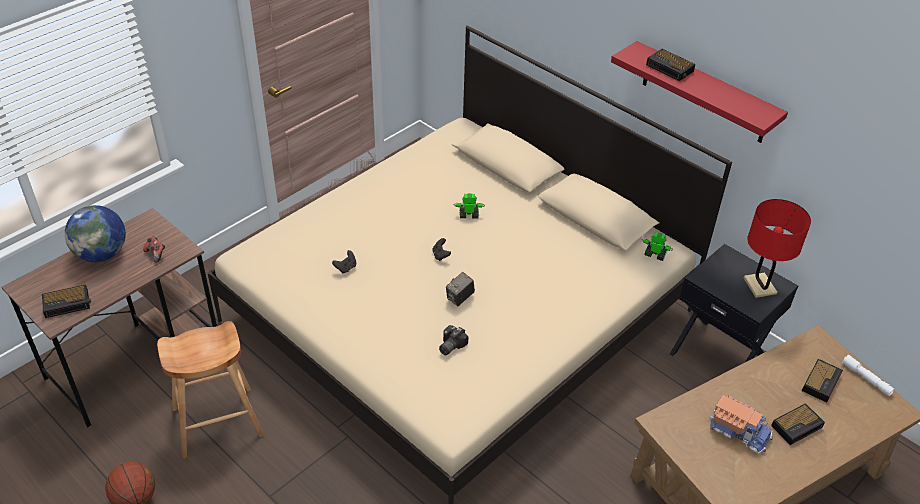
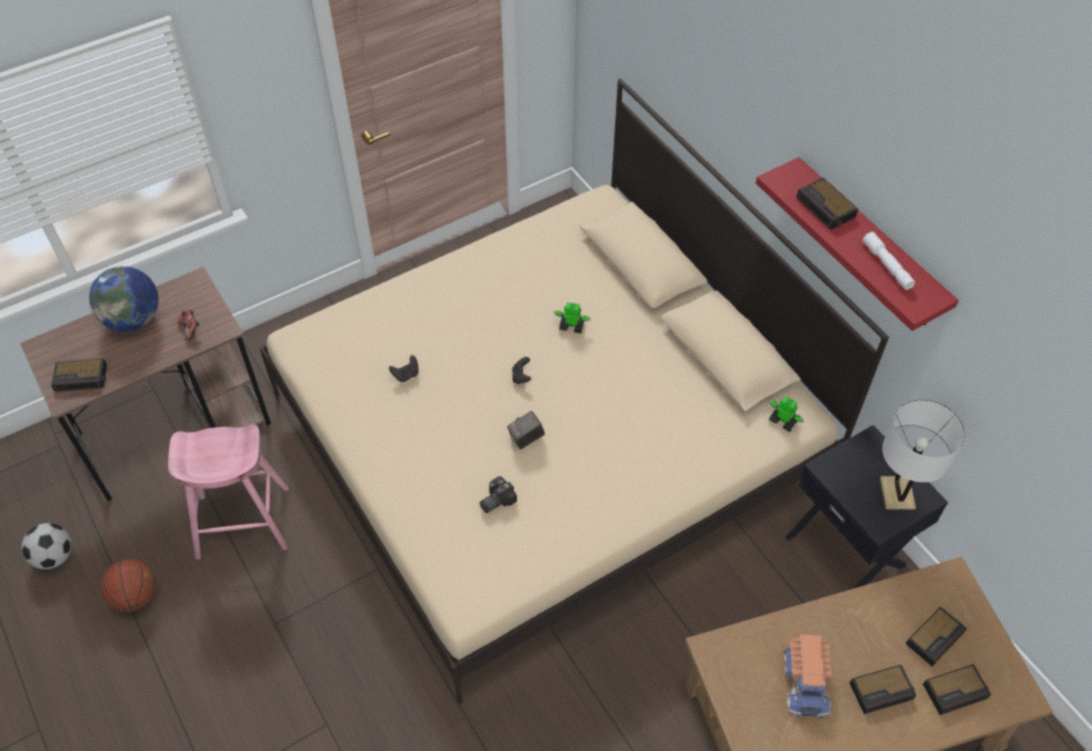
camera: 15 degrees right, 10 degrees up
brown stool [157,321,264,459] -> pink stool [168,424,289,560]
toy truck [709,395,773,453] -> toy truck turned 45 degrees clockwise [784,634,832,719]
red table lamp [744,199,811,298] -> white table lamp [880,399,965,510]
white flashlight [842,355,895,396] -> white flashlight moved to [863,232,915,290]
none -> football [22,523,71,569]
none -> alarm clock [923,664,991,715]

